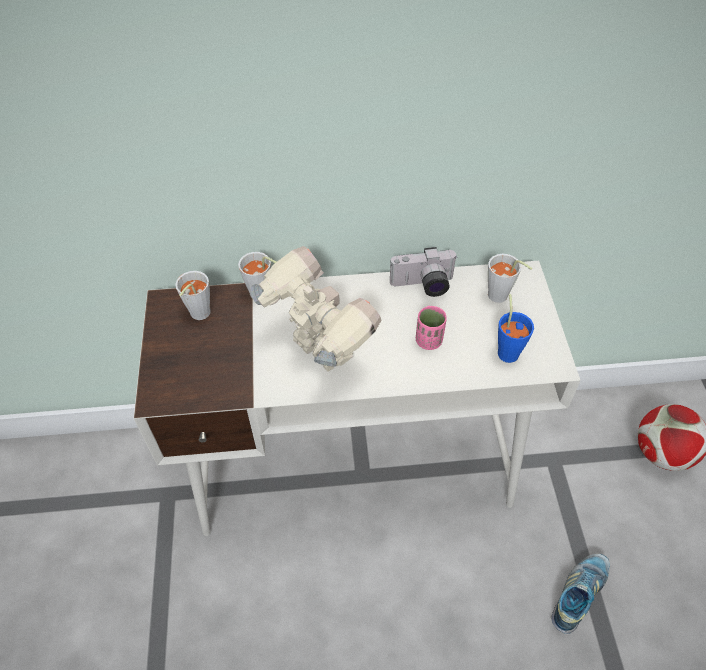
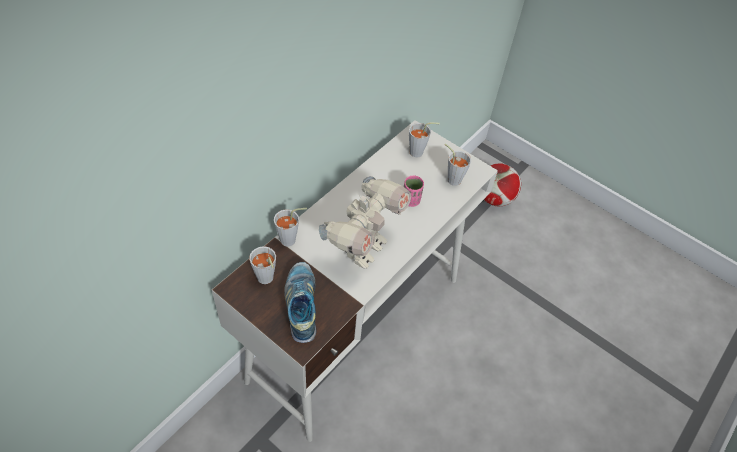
camera: 50 degrees left, 0 degrees up
toy robot [251,246,381,372] -> toy robot turned 120 degrees clockwise [319,176,411,269]
camera [390,247,458,297] -> none
blue cup [498,294,534,363] -> grey cup [445,143,471,186]
shoe [552,553,610,634] -> shoe moved to [284,262,316,343]

